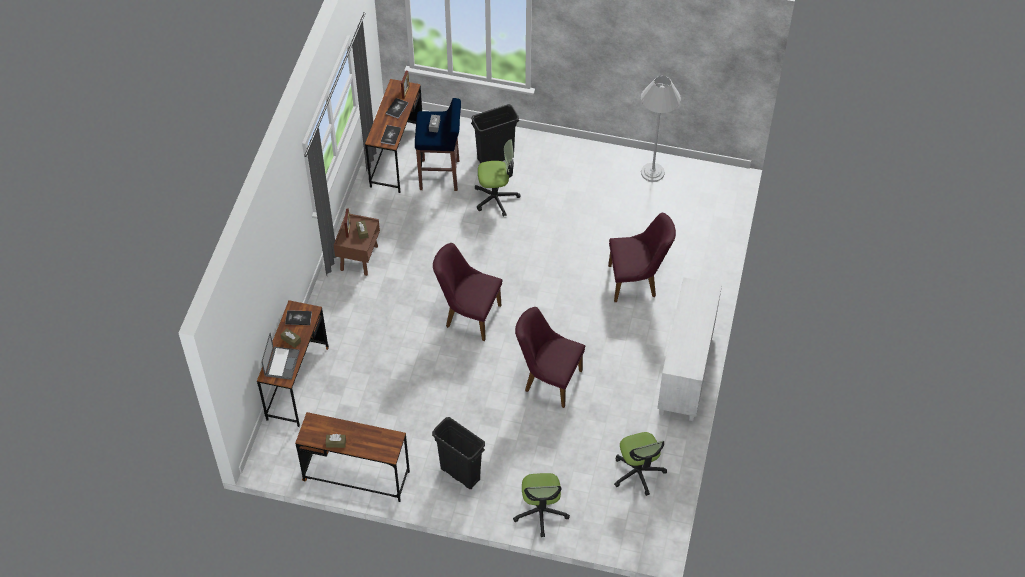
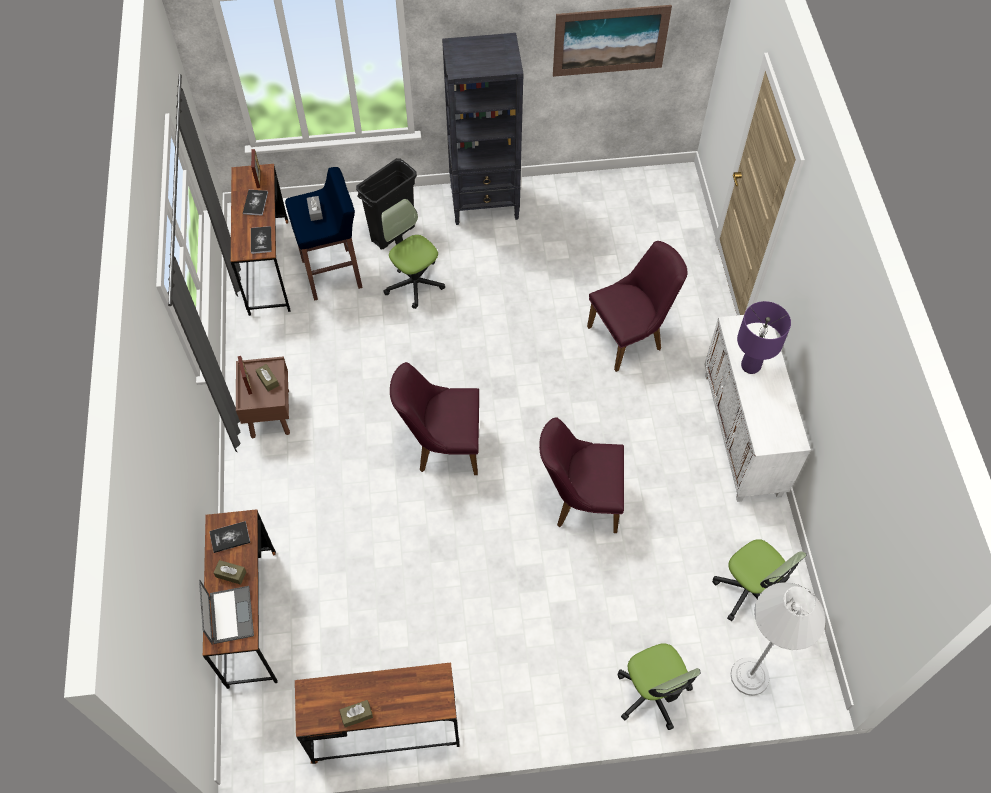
camera: 20 degrees left, 5 degrees up
black trash can [432,417,485,489] -> none
office chair [475,139,520,217] -> office chair turned 105 degrees counterclockwise [381,199,445,309]
white floor lamp [641,76,681,182] -> white floor lamp moved to [731,583,826,696]
none -> black bookcase [442,33,524,225]
none -> picture [553,5,672,77]
none -> purple table lamp [737,301,791,374]

